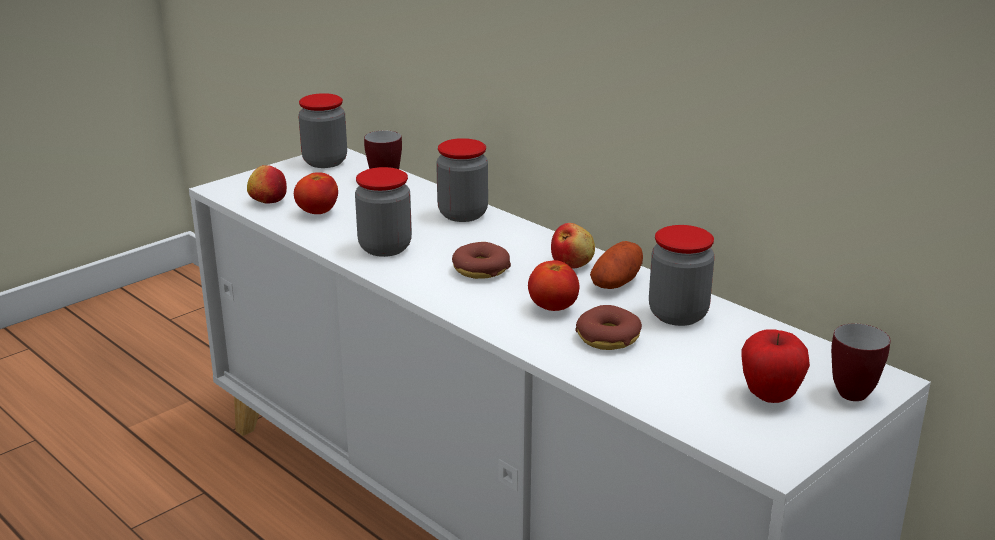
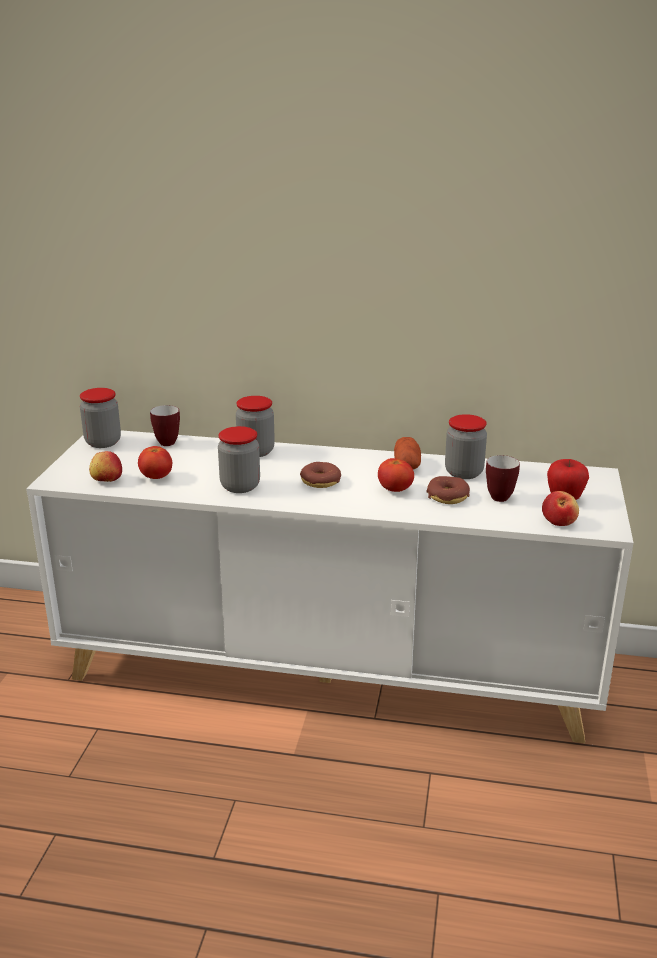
camera: 35 degrees left, 0 degrees up
apple [551,223,595,269] -> apple moved to [542,491,579,526]
mug [831,323,890,401] -> mug moved to [486,455,520,502]

